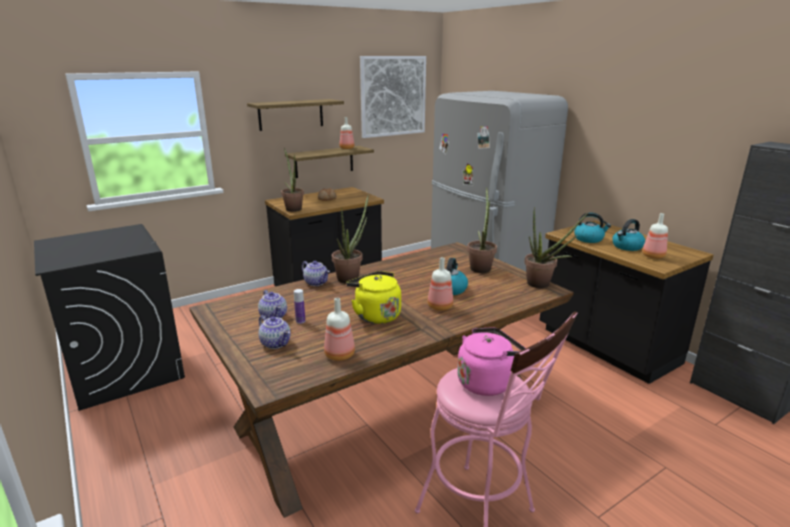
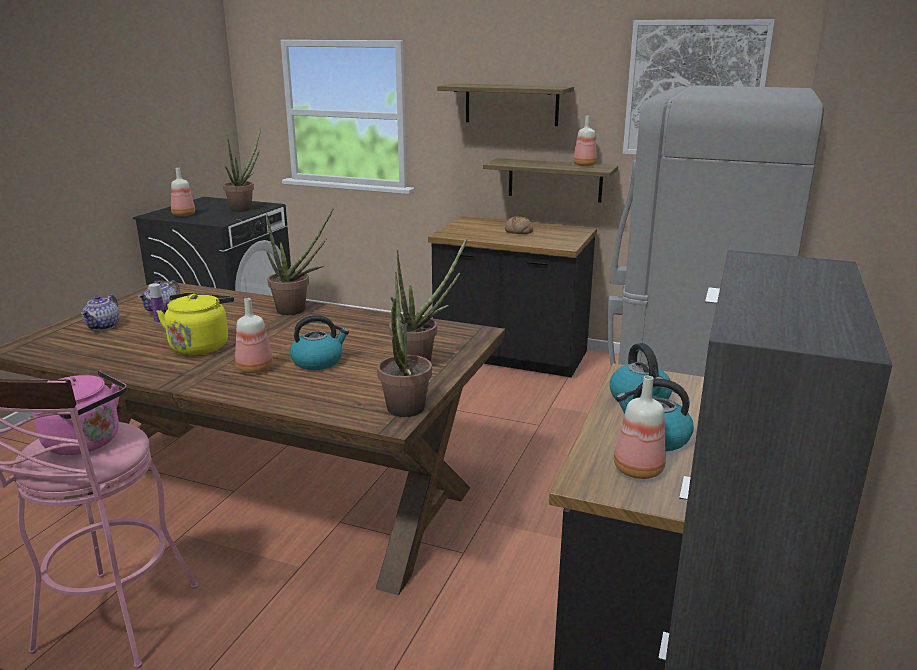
camera: 55 degrees right, 0 degrees up
potted plant [281,148,304,212] -> potted plant moved to [223,128,261,212]
teapot [302,261,330,286] -> none
bottle [324,298,355,361] -> bottle moved to [171,168,195,216]

